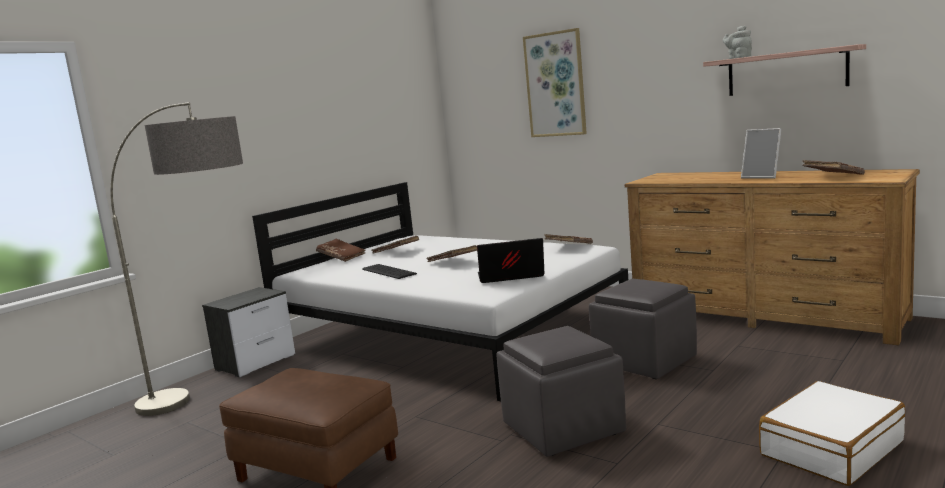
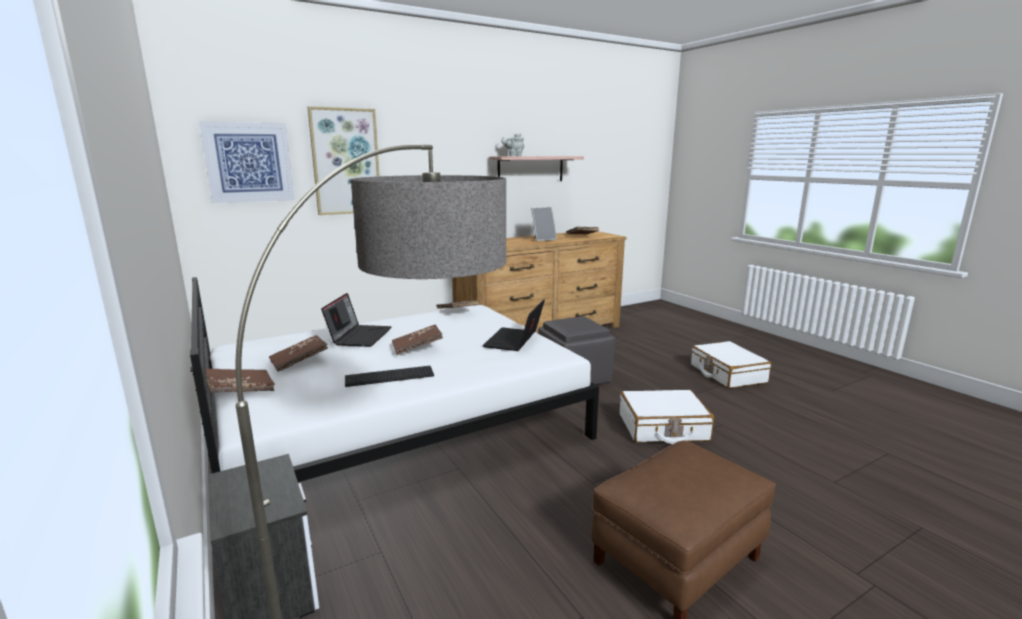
camera: 70 degrees left, 5 degrees up
grey ottoman [496,326,626,457] -> white suitcase [620,390,714,444]
none -> picture [199,121,295,203]
none -> laptop [321,293,391,347]

